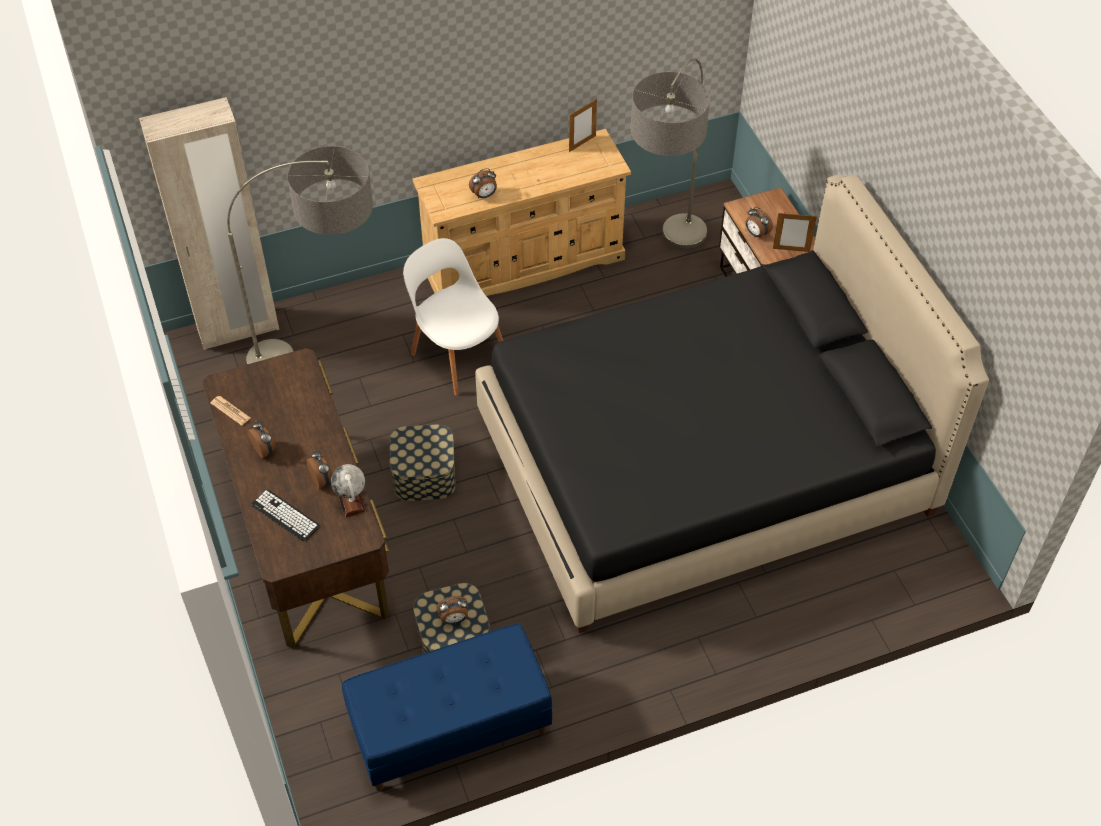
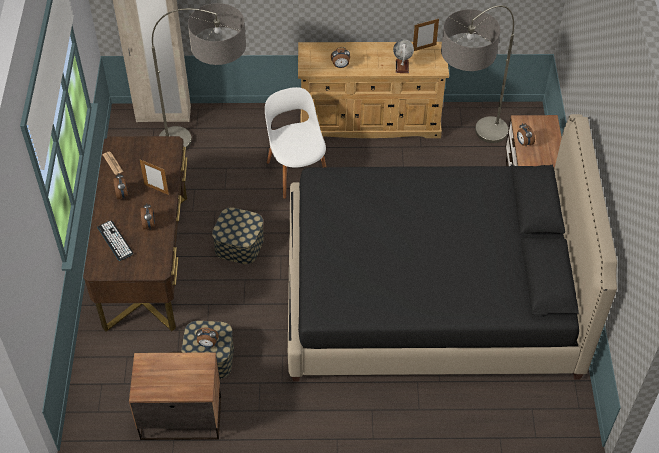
camera: 20 degrees right, 0 degrees up
globe [331,464,366,518] -> globe moved to [393,39,414,73]
blue bench [342,624,552,791] -> nightstand [129,352,221,440]
picture frame [773,213,817,252] -> picture frame moved to [140,160,169,195]

